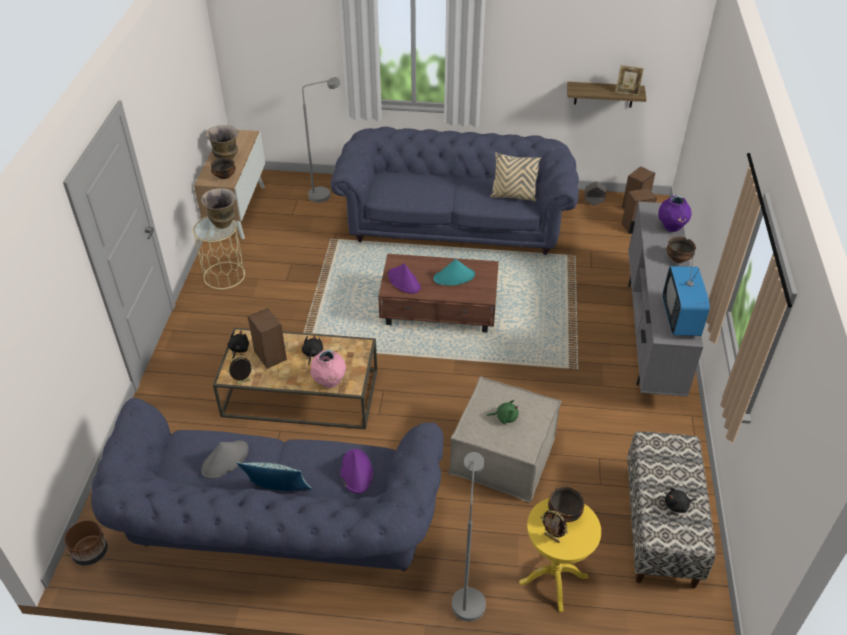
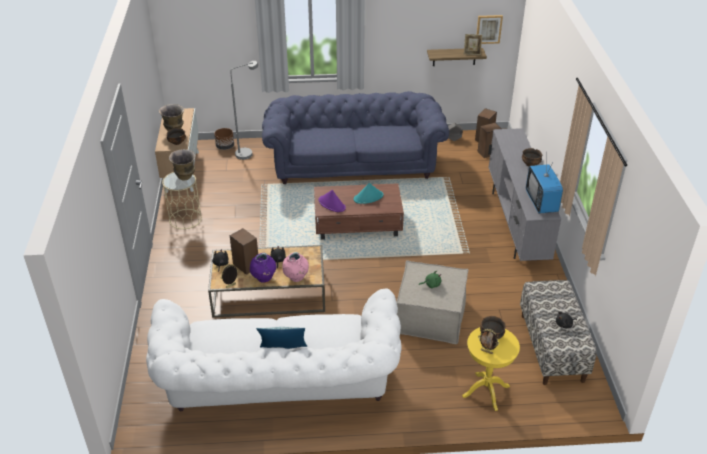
camera: 10 degrees left, 5 degrees down
brown planter [64,520,108,566] -> brown planter moved to [214,128,234,150]
blue sofa [91,398,444,571] -> white sofa [146,288,401,411]
grey hat [201,440,249,479] -> none
purple hat [340,449,373,494] -> none
grey floor lamp [452,452,486,621] -> none
beige pillow [490,152,541,201] -> none
purple vase [658,195,692,232] -> purple vase moved to [250,253,277,283]
none -> picture [477,15,503,44]

